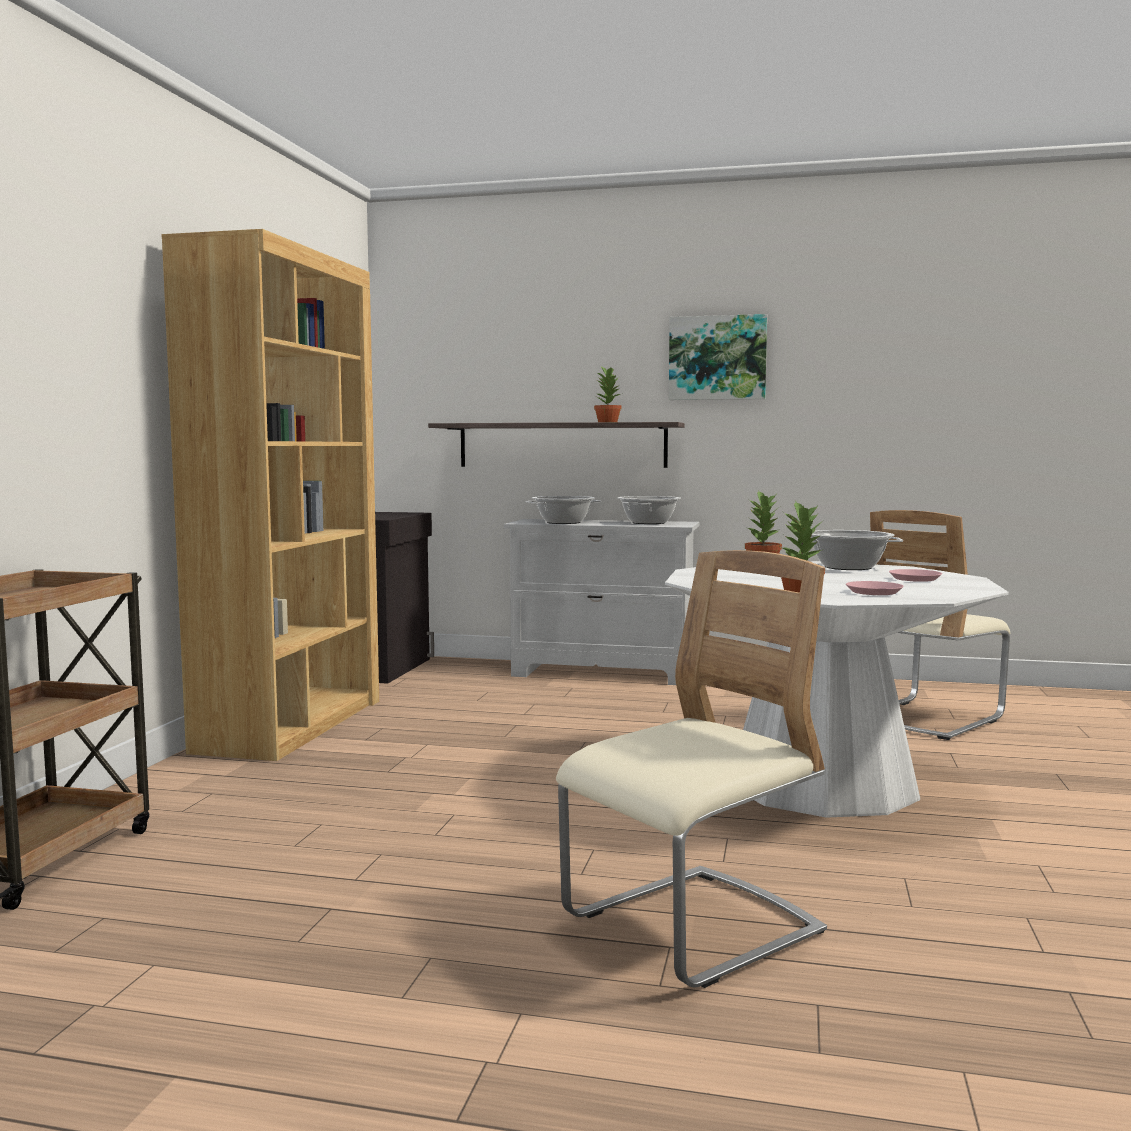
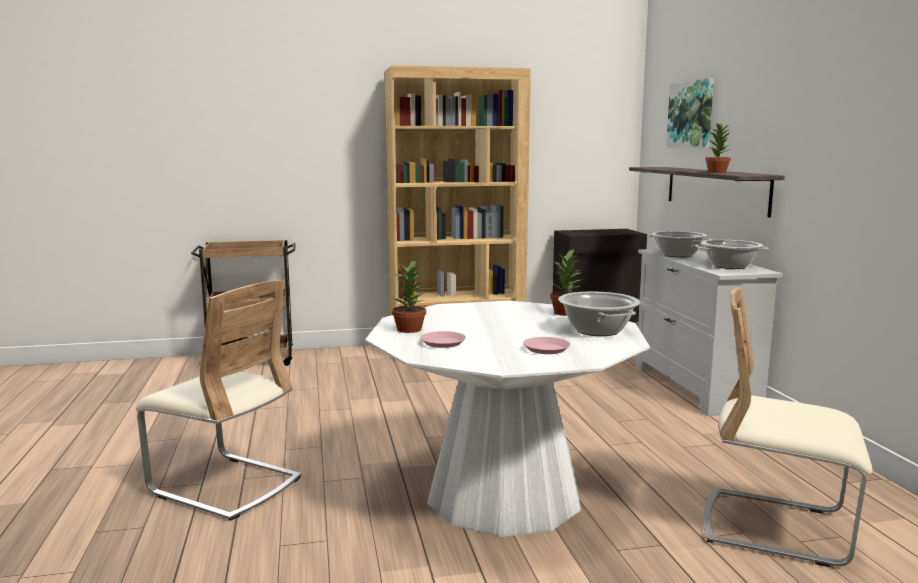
camera: 65 degrees right, 5 degrees up
picture [669,314,767,400] -> picture moved to [666,78,714,148]

